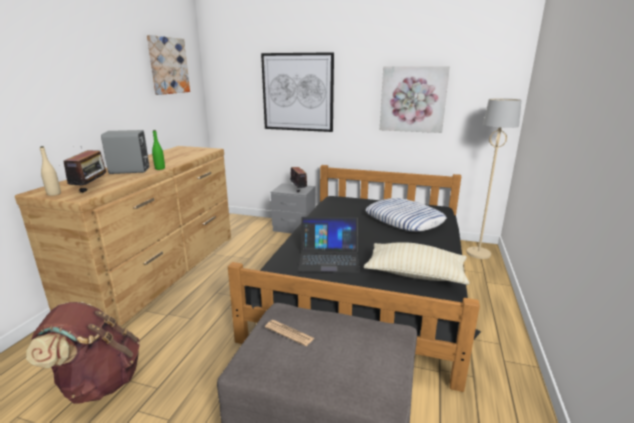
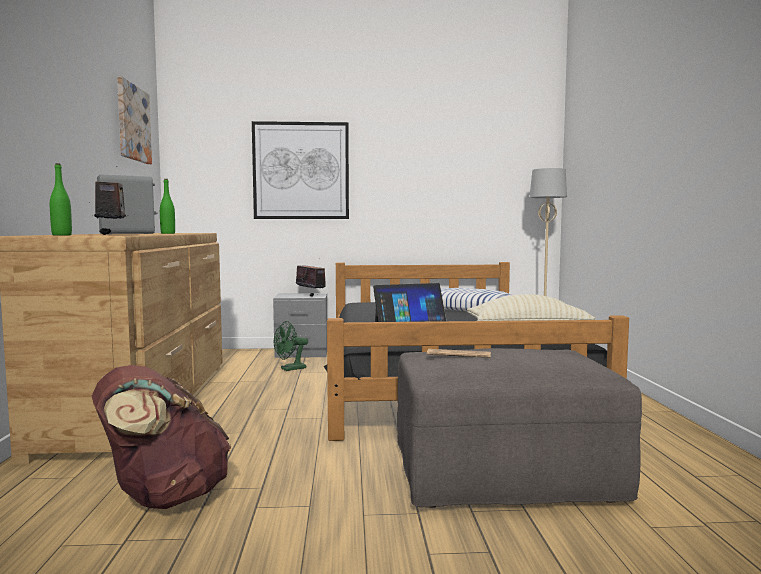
camera: 20 degrees left, 15 degrees down
beige bottle [40,146,61,196] -> green bottle [50,163,72,235]
picture [380,66,450,133] -> none
none -> green fan [274,321,308,371]

